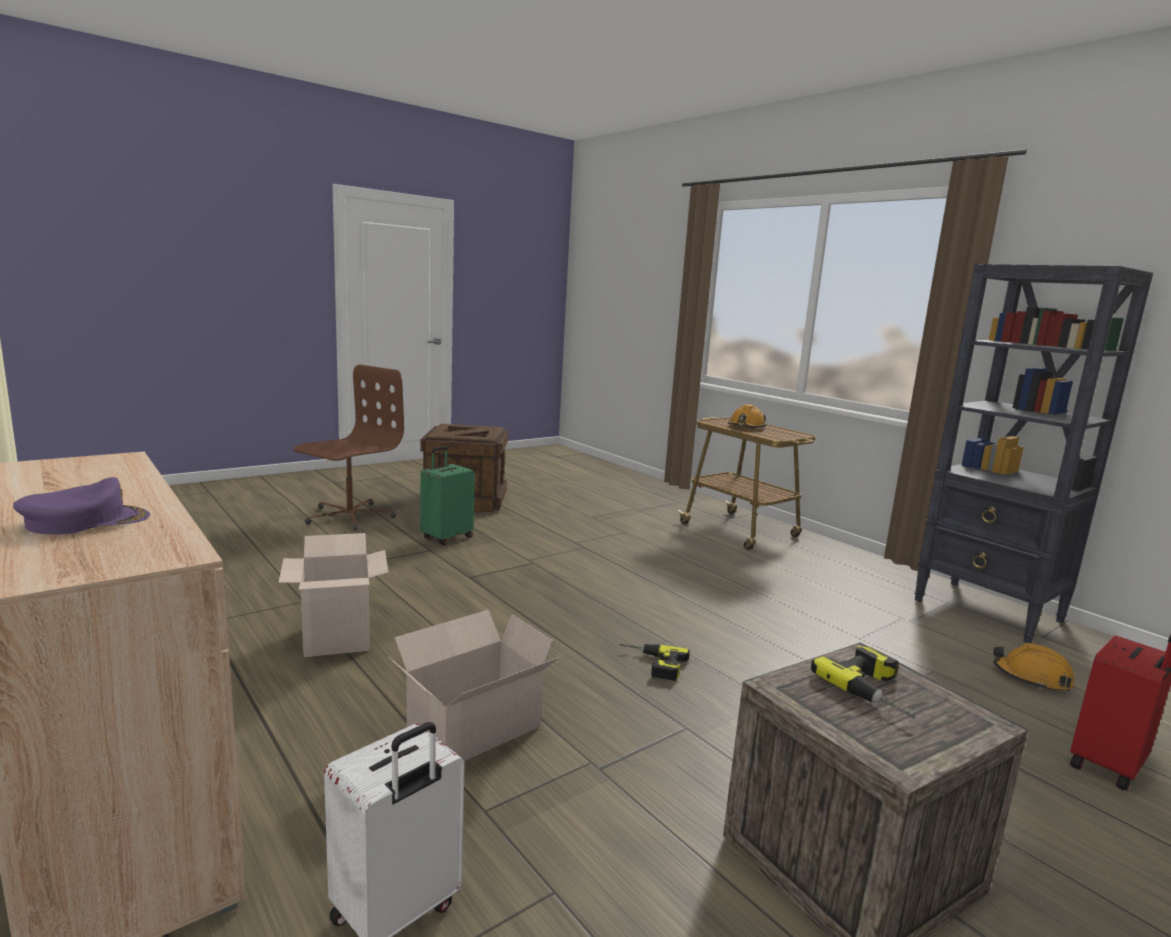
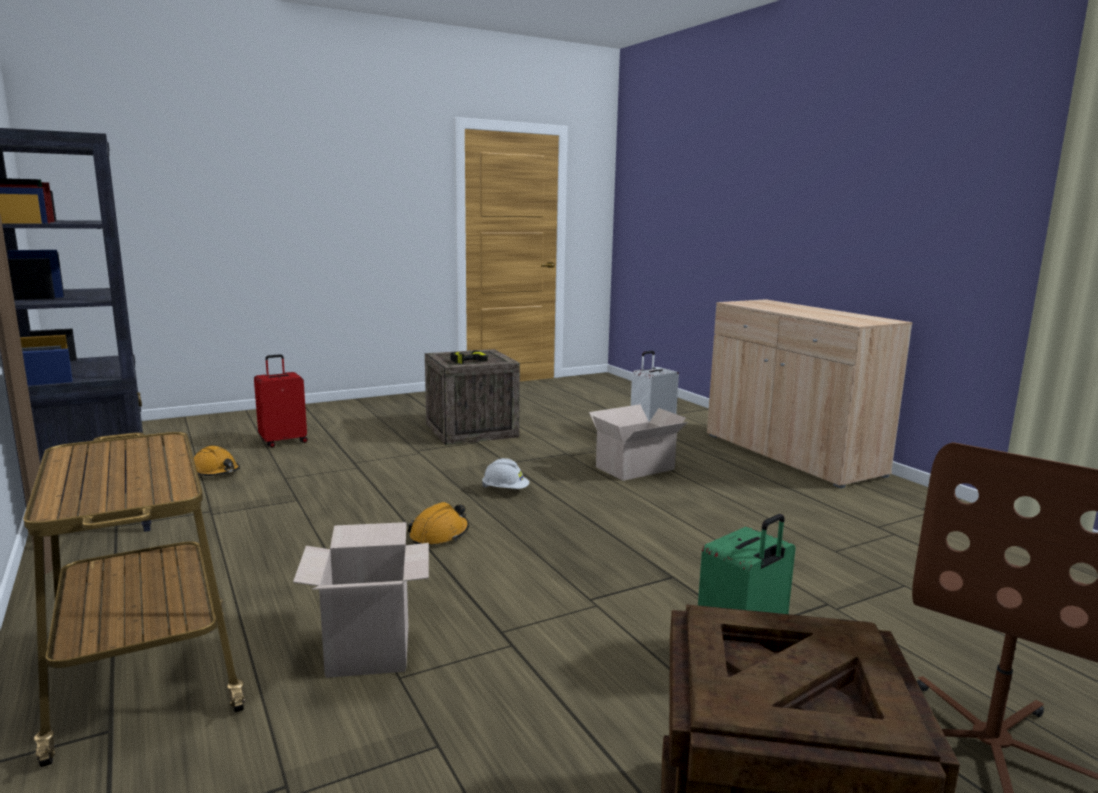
camera: 170 degrees left, 0 degrees up
purple cap [13,477,150,535] -> none
cardboard box [278,533,389,657] -> cardboard box moved to [293,522,429,678]
power drill [620,644,690,681] -> white hard hat [482,458,529,489]
orange hard hat [728,404,766,428] -> orange hard hat moved to [408,502,469,545]

